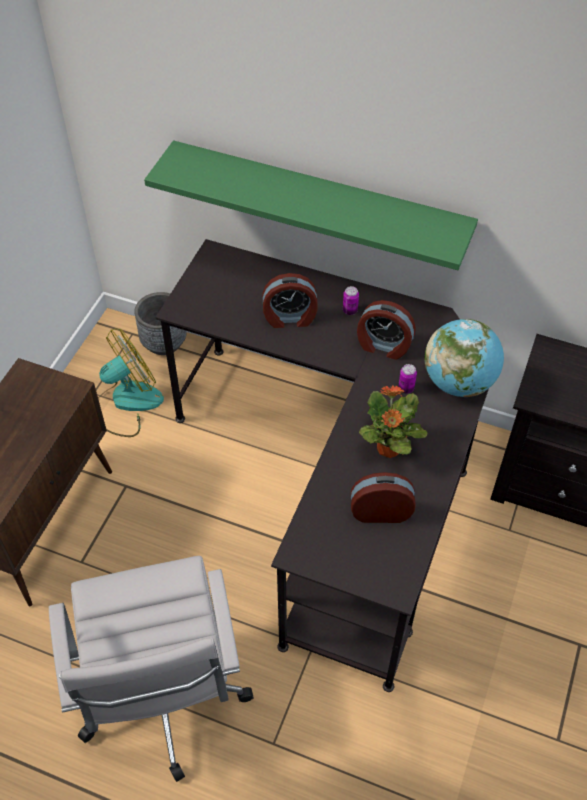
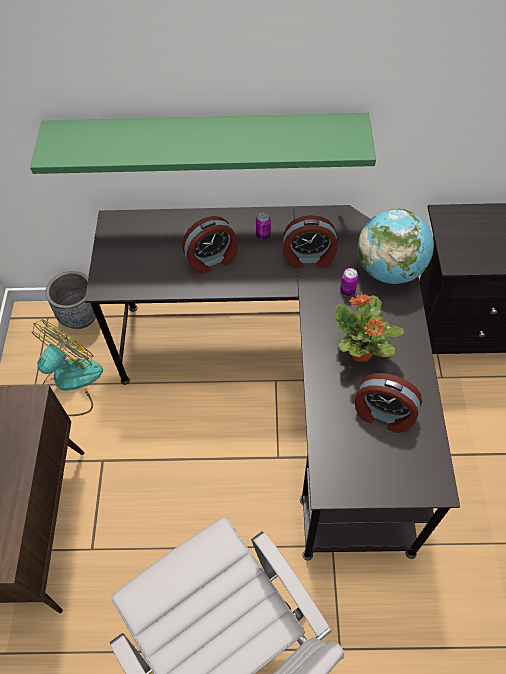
camera: 20 degrees left, 5 degrees up
alarm clock [351,472,416,523] -> alarm clock turned 135 degrees counterclockwise [355,373,422,433]

